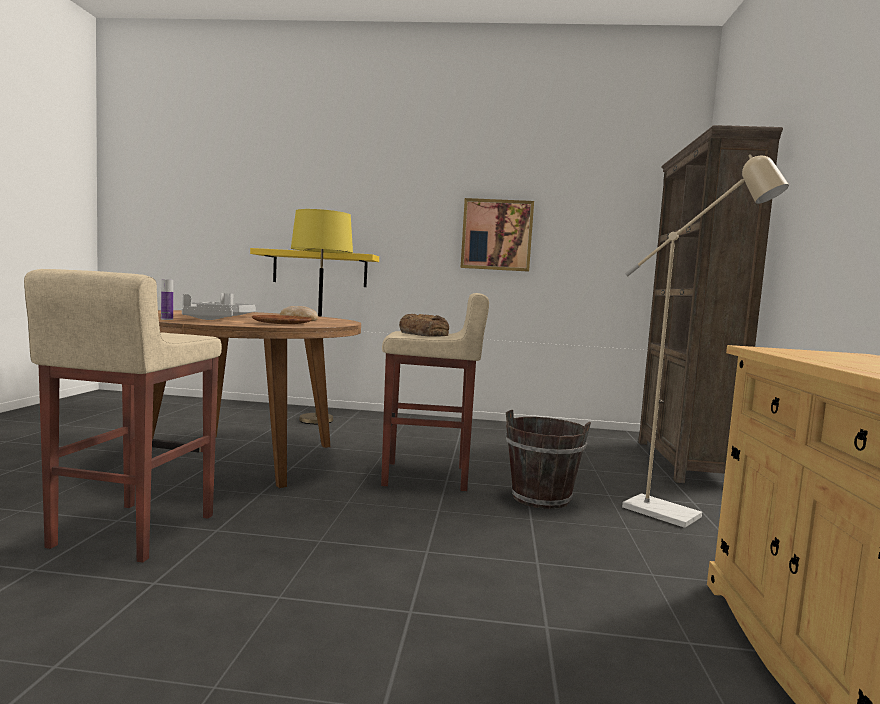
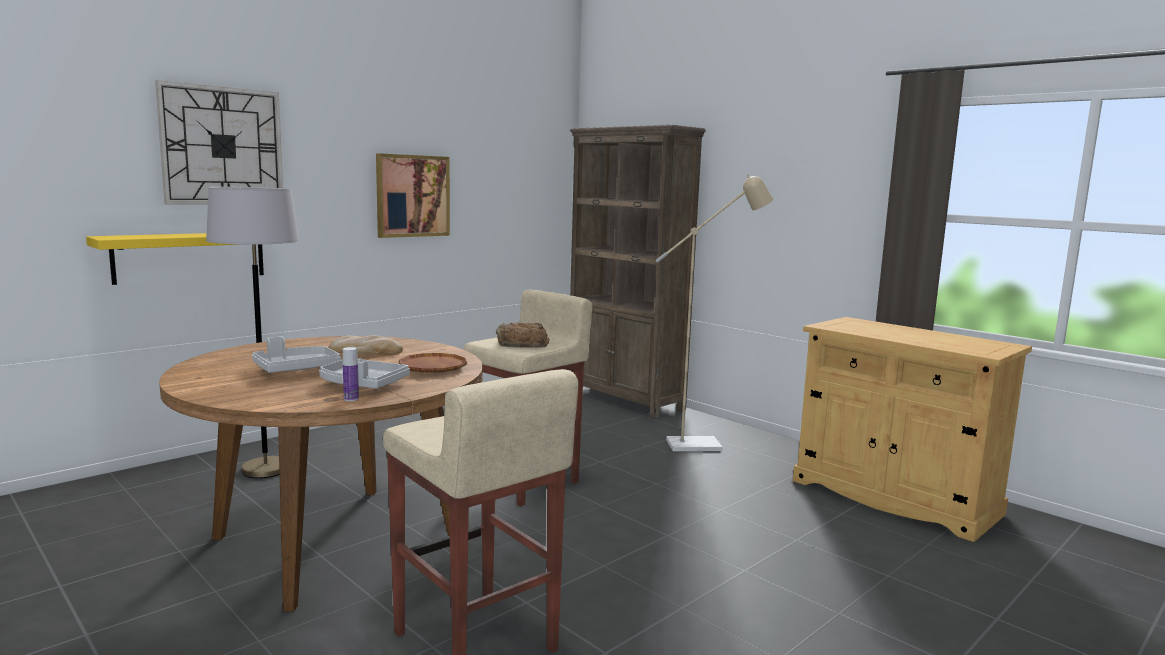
camera: 50 degrees left, 5 degrees up
yellow floor lamp [291,209,353,424] -> grey floor lamp [206,187,299,478]
brown bucket [506,410,591,509] -> none
none -> wall clock [155,80,283,205]

